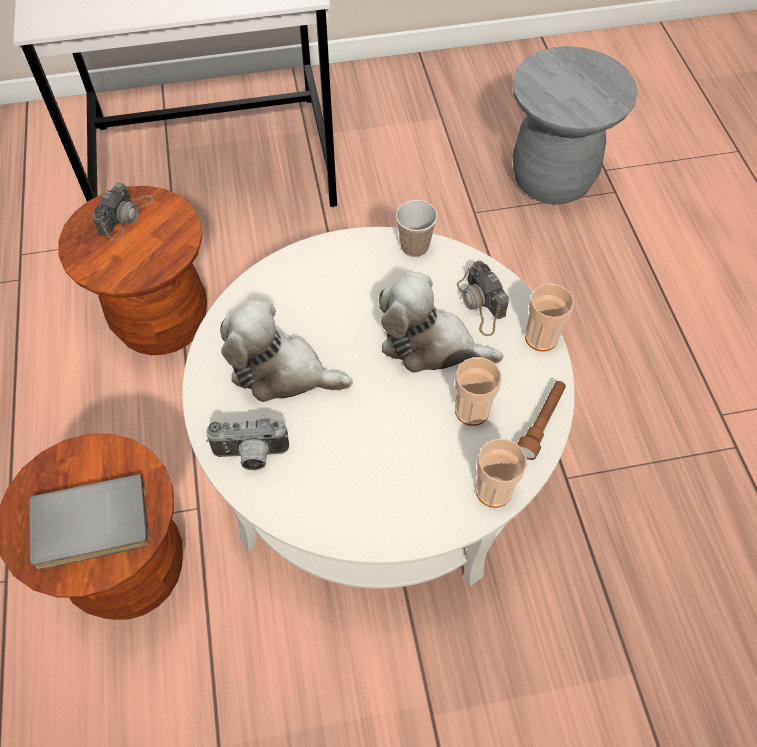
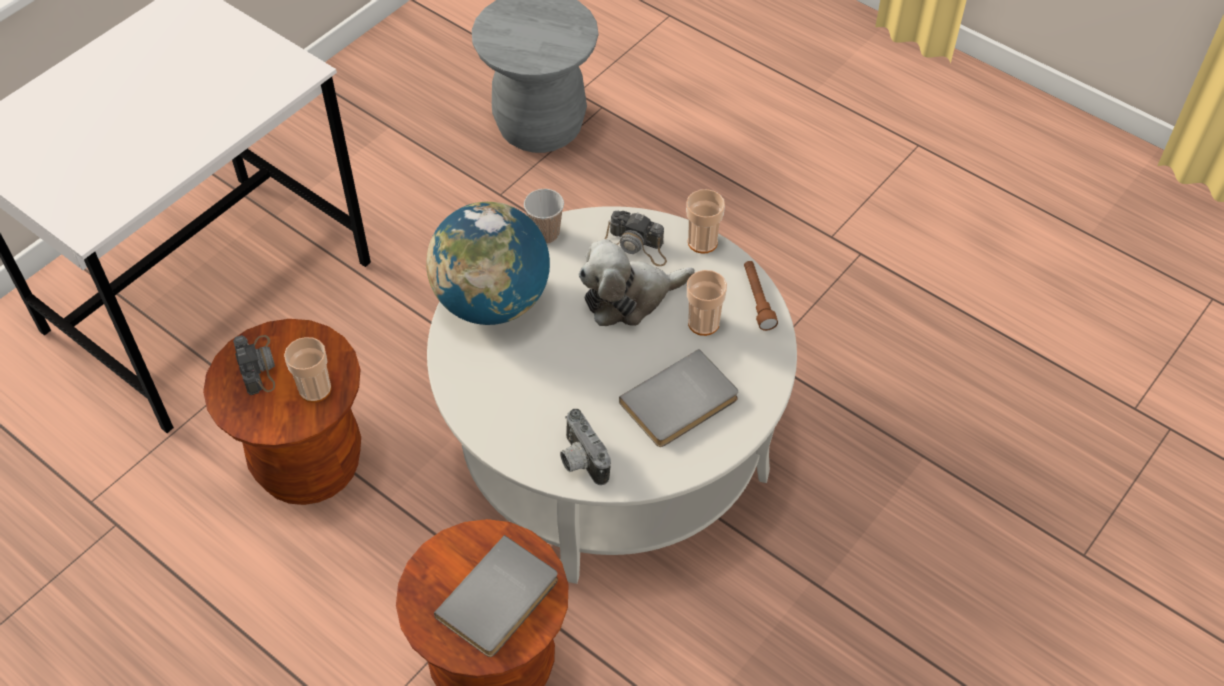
camera: 40 degrees left, 5 degrees down
camera [206,418,289,470] -> camera turned 105 degrees clockwise [560,409,611,485]
plush toy [220,299,353,402] -> none
cup [476,439,527,508] -> cup moved to [284,337,331,403]
none -> globe [426,202,550,325]
none -> grey book [619,349,738,447]

